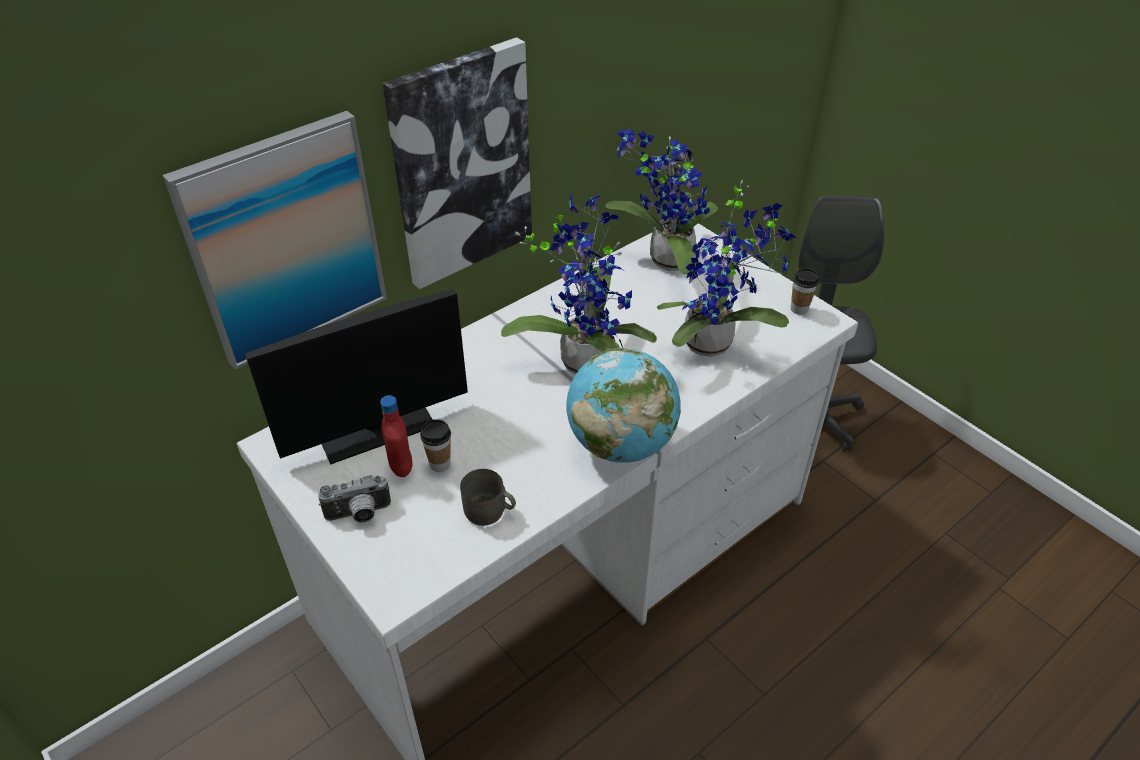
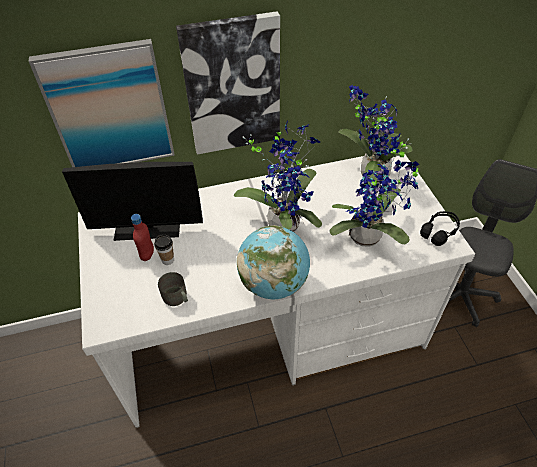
camera: 25 degrees right, 5 degrees up
camera [318,475,391,523] -> none
cup [791,268,819,315] -> black headphones [420,211,460,246]

